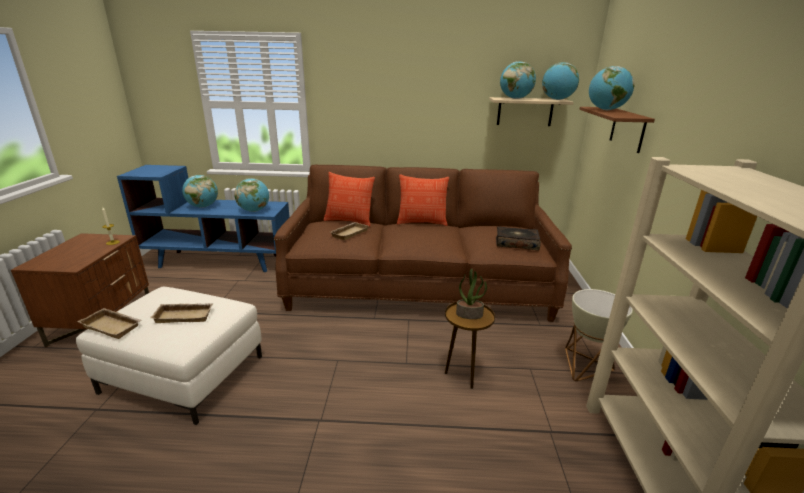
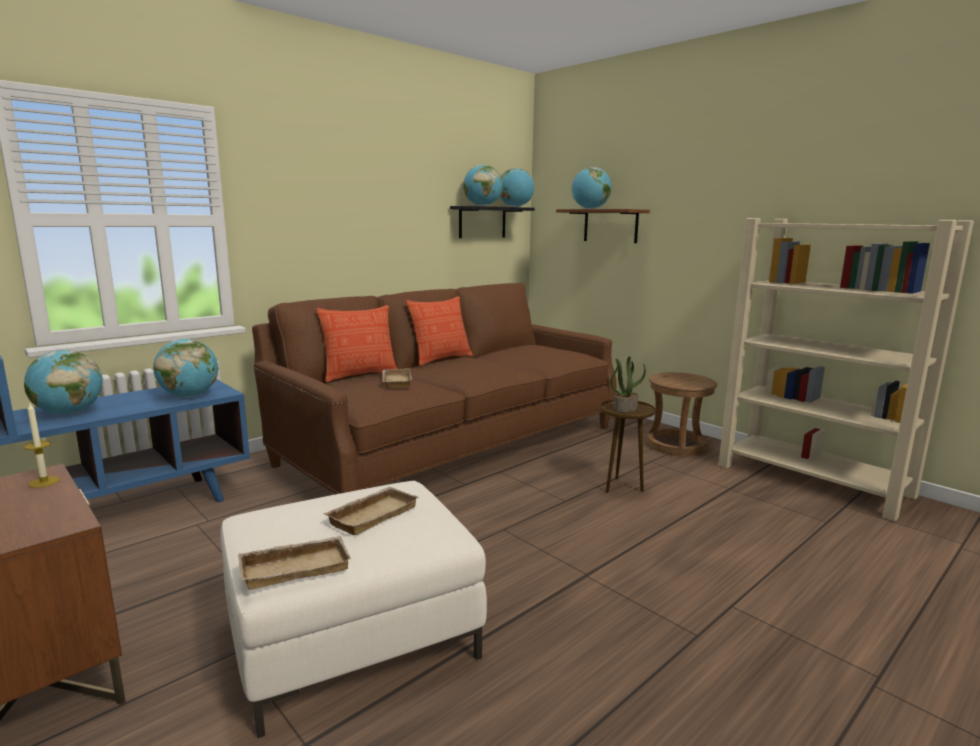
camera: 45 degrees left, 10 degrees down
beige shelf [489,97,574,126] -> black shelf [450,206,535,238]
book [496,226,541,251] -> none
planter [565,289,633,381] -> brown stool [647,372,717,456]

